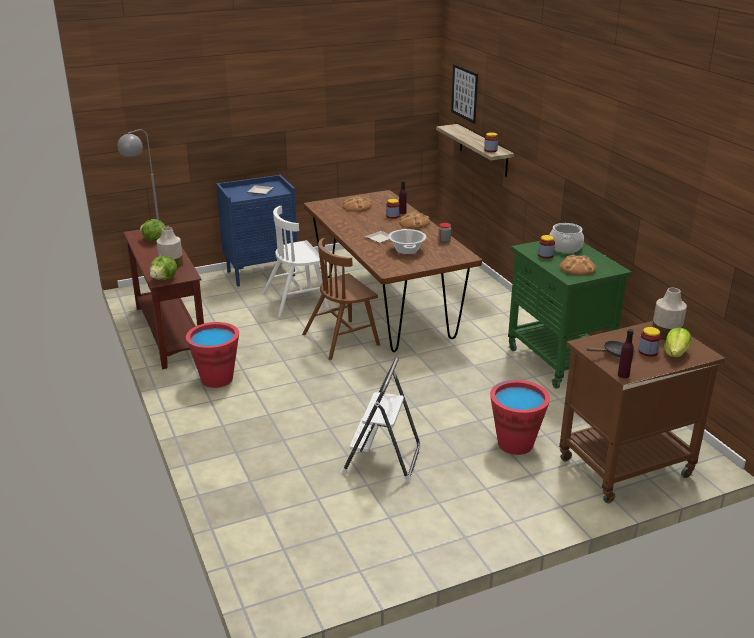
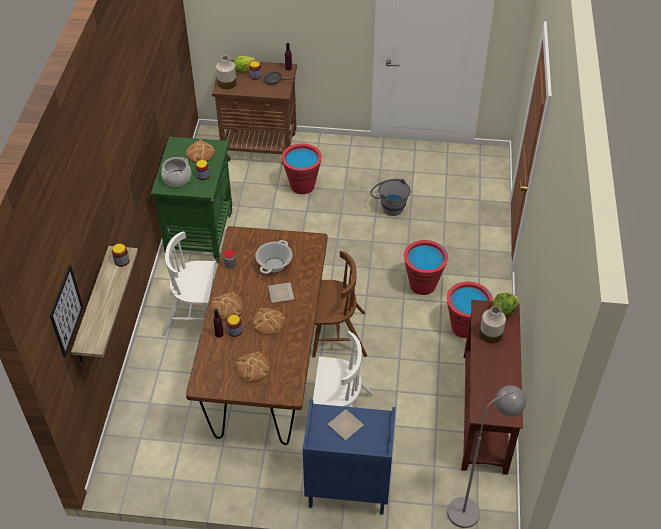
camera: 150 degrees left, 20 degrees up
lettuce [140,219,166,241] -> none
white step ladder [340,357,421,483] -> grey bucket [370,179,410,216]
none -> white chair [162,232,216,336]
none -> bread [252,308,286,335]
none -> red bucket [404,240,448,295]

